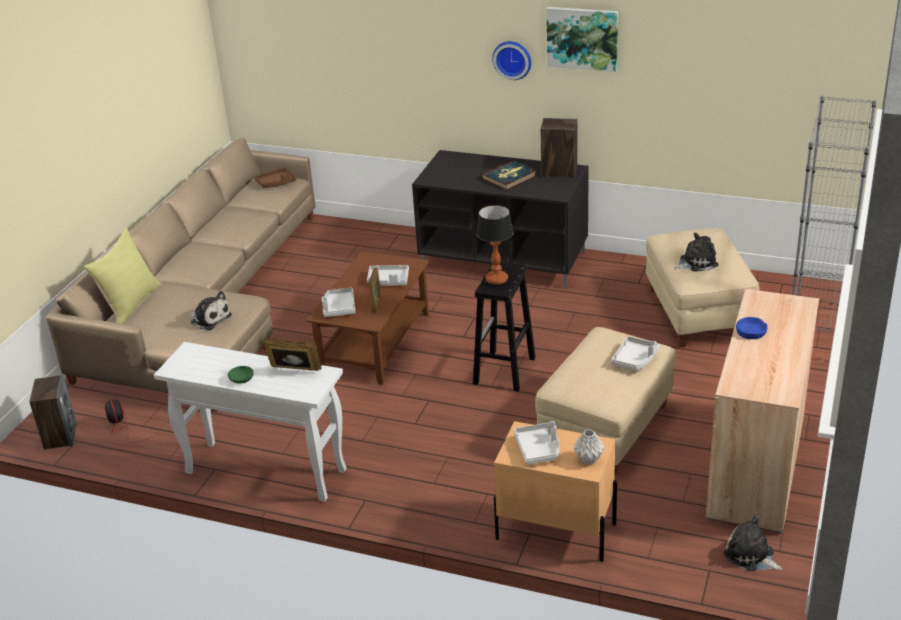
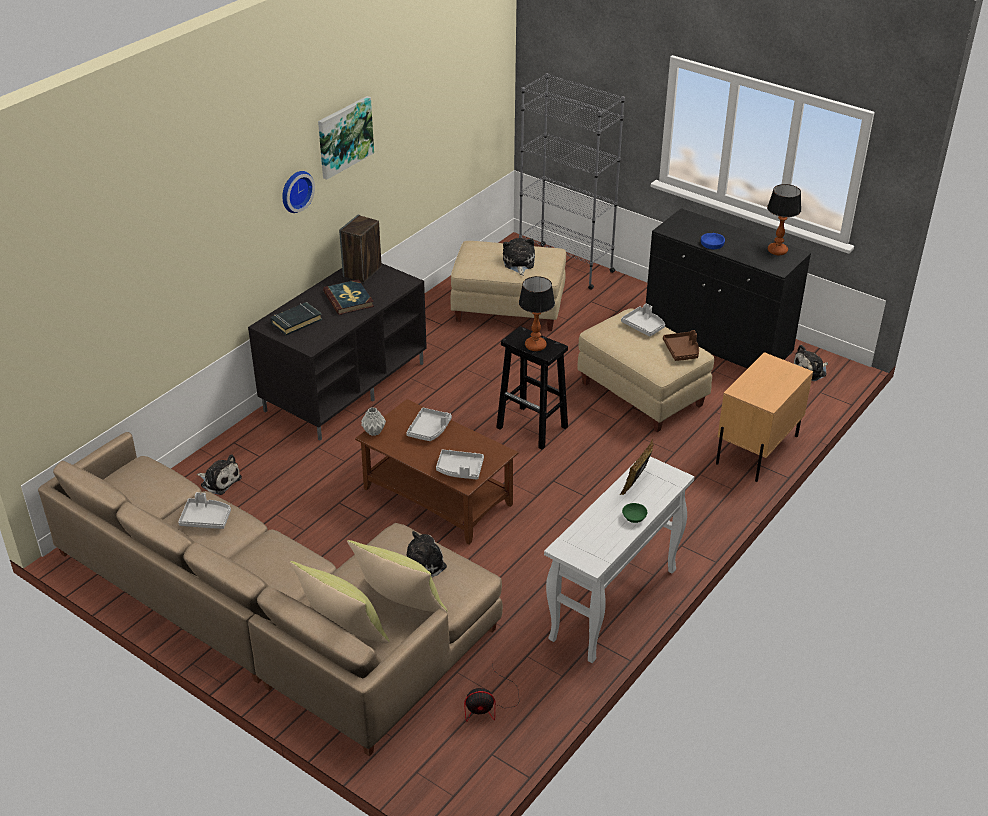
camera: 75 degrees left, 5 degrees up
speaker [29,375,77,450] -> none
brown tray [254,167,296,188] -> brown tray moved to [663,330,699,361]
picture frame [368,268,381,314] -> none
grey tray [514,421,559,465] -> grey tray moved to [178,492,231,529]
grey vase [574,429,604,464] -> grey vase moved to [361,407,386,436]
beige cabinet [706,289,819,534] -> black cabinet [646,208,811,369]
none -> plush toy [197,454,242,495]
none -> black book [270,302,322,335]
none -> yellow pillow [347,540,448,612]
none -> table lamp [767,184,801,255]

